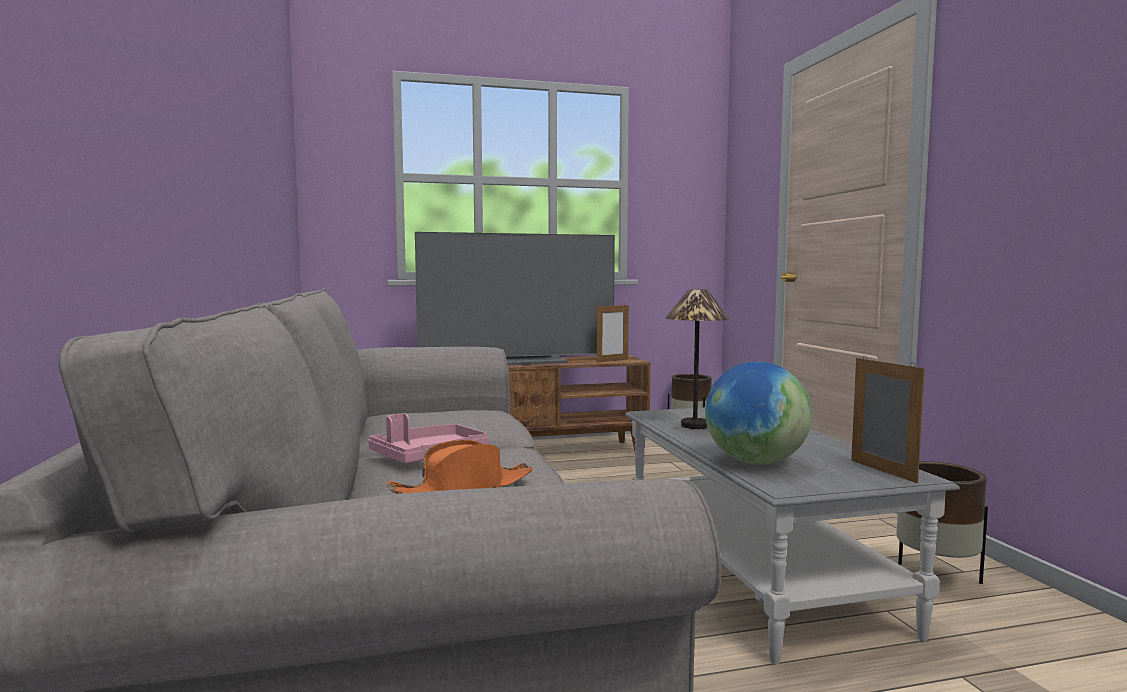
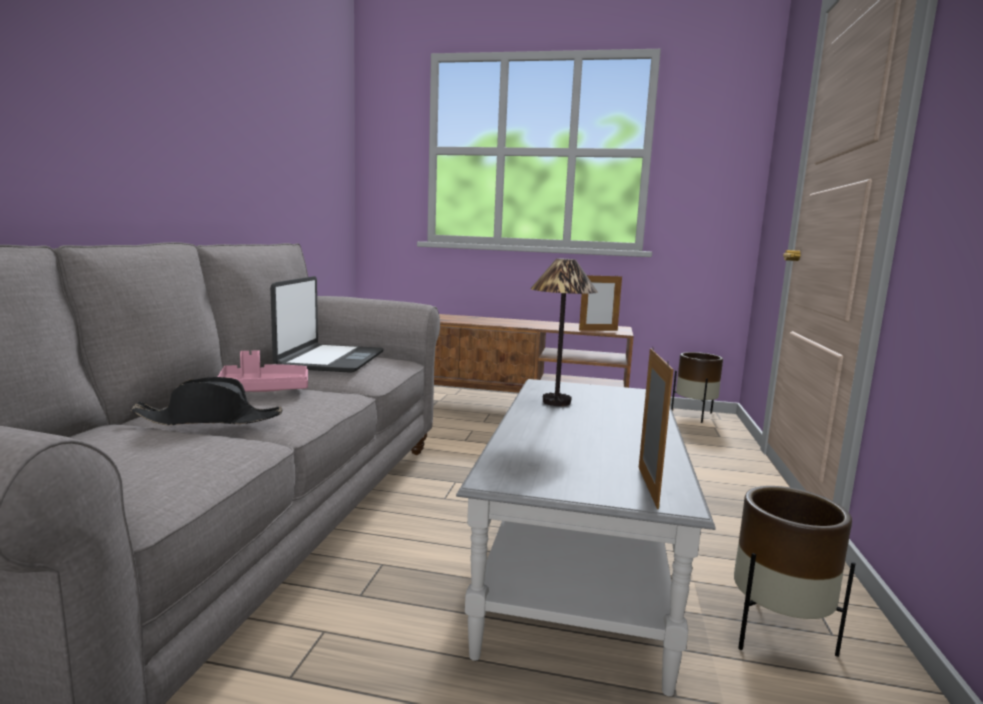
camera: 25 degrees right, 5 degrees up
orange hat [387,440,533,494] -> black hat [130,377,282,425]
television [415,232,615,366] -> none
globe [705,362,812,465] -> none
none -> laptop [270,276,384,373]

